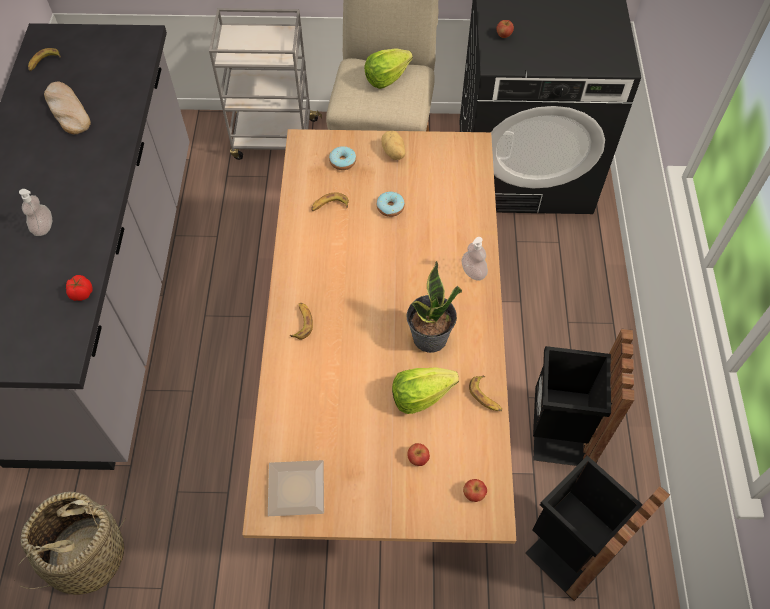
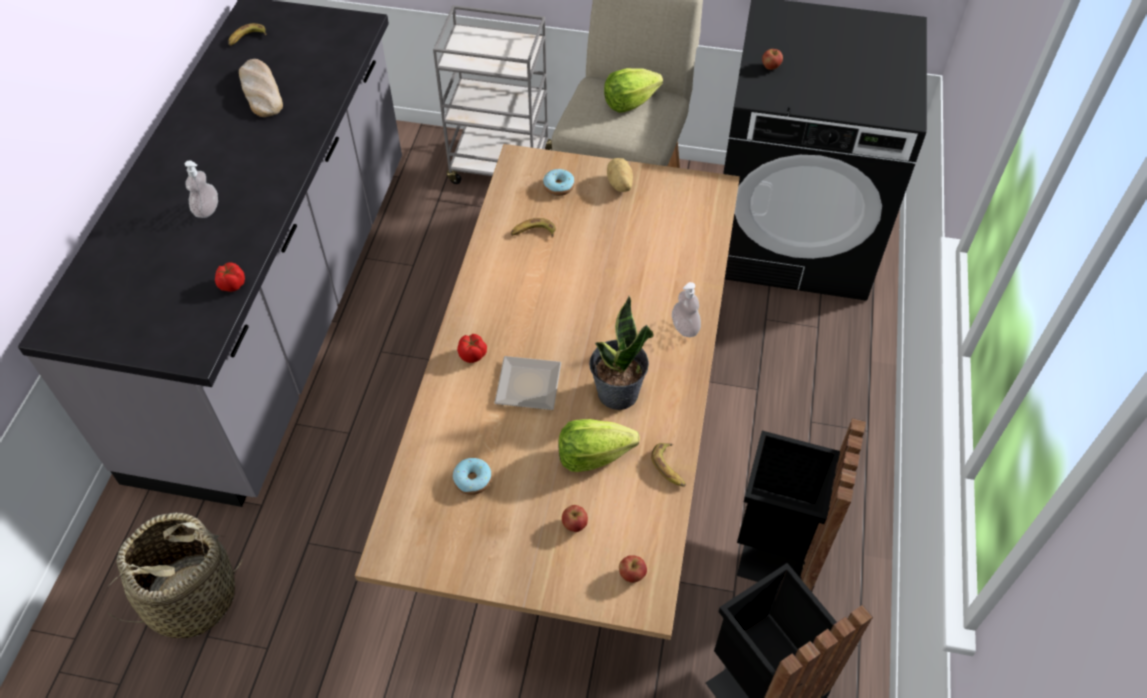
camera: 10 degrees right, 5 degrees down
plate [268,460,324,516] -> plate moved to [494,356,561,410]
banana [290,303,313,340] -> tomato [457,334,487,363]
donut [377,192,405,217] -> donut moved to [453,458,492,495]

